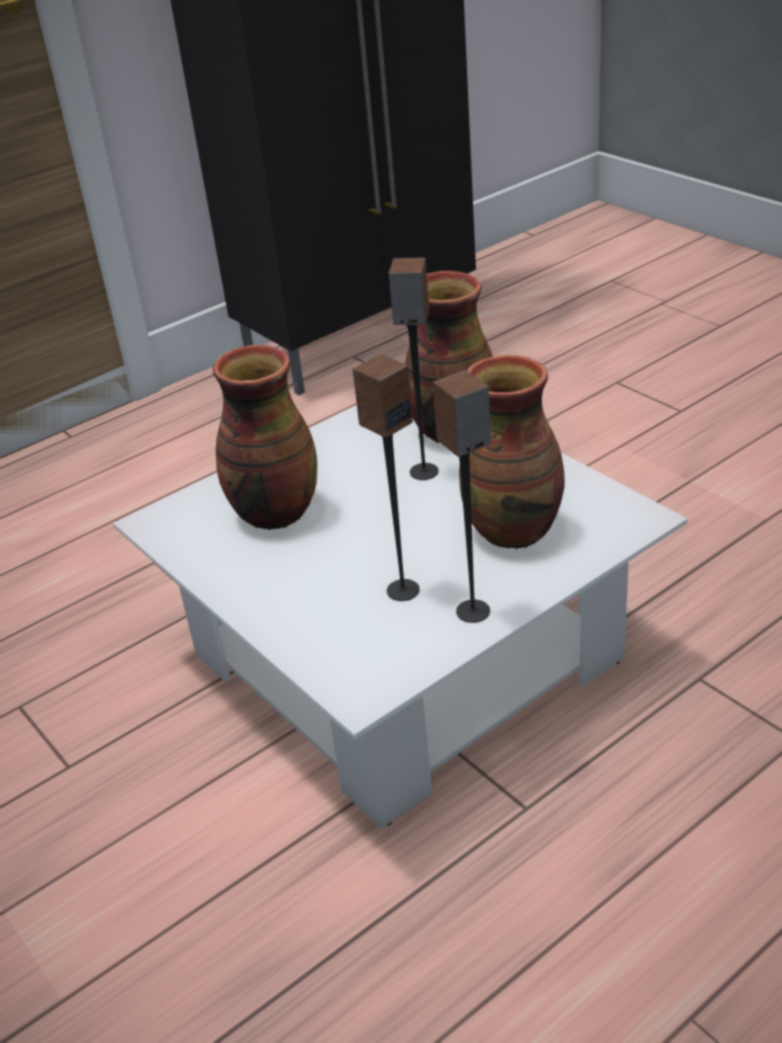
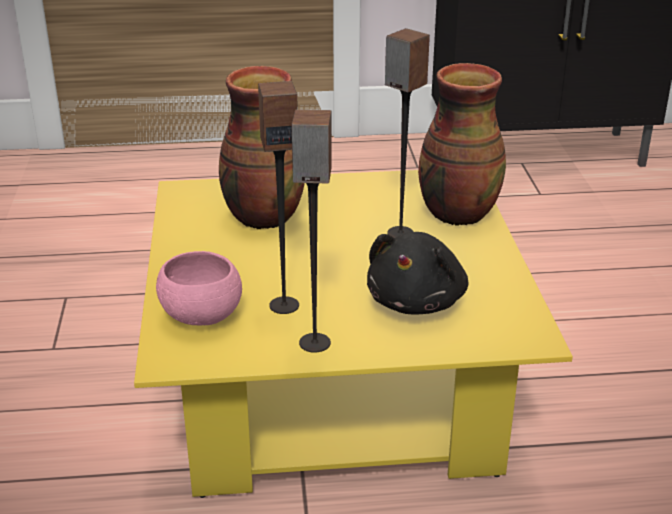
camera: 30 degrees right, 5 degrees down
white coffee table [113,405,687,829] -> yellow coffee table [134,170,573,498]
vase [459,355,565,549] -> black plush toy [367,232,468,315]
none -> pink bowl [156,251,242,326]

